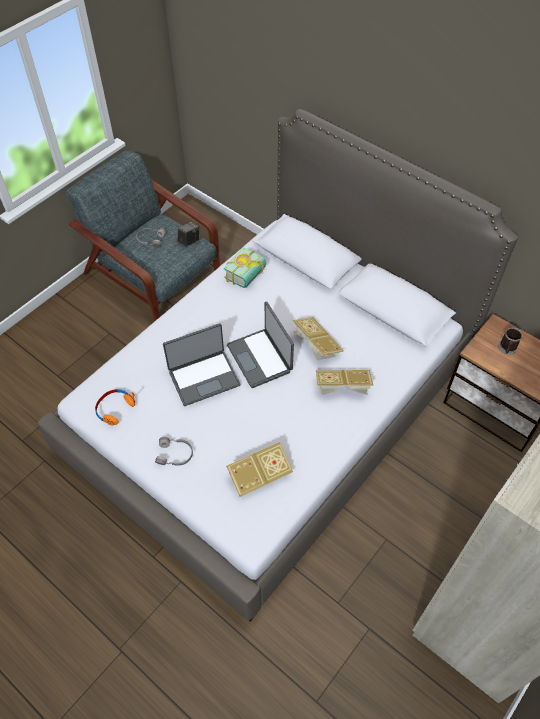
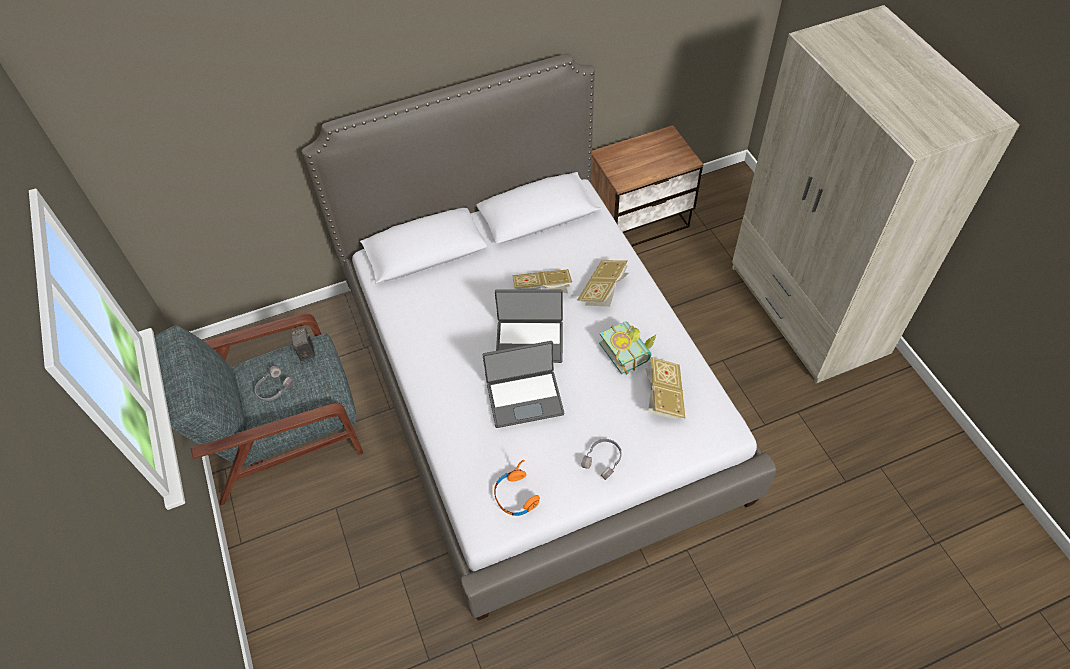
camera: 60 degrees left, 0 degrees up
laptop [163,323,240,406] -> laptop turned 75 degrees clockwise [483,341,564,428]
book [224,247,266,288] -> book moved to [599,321,657,375]
mug [499,327,522,355] -> none

